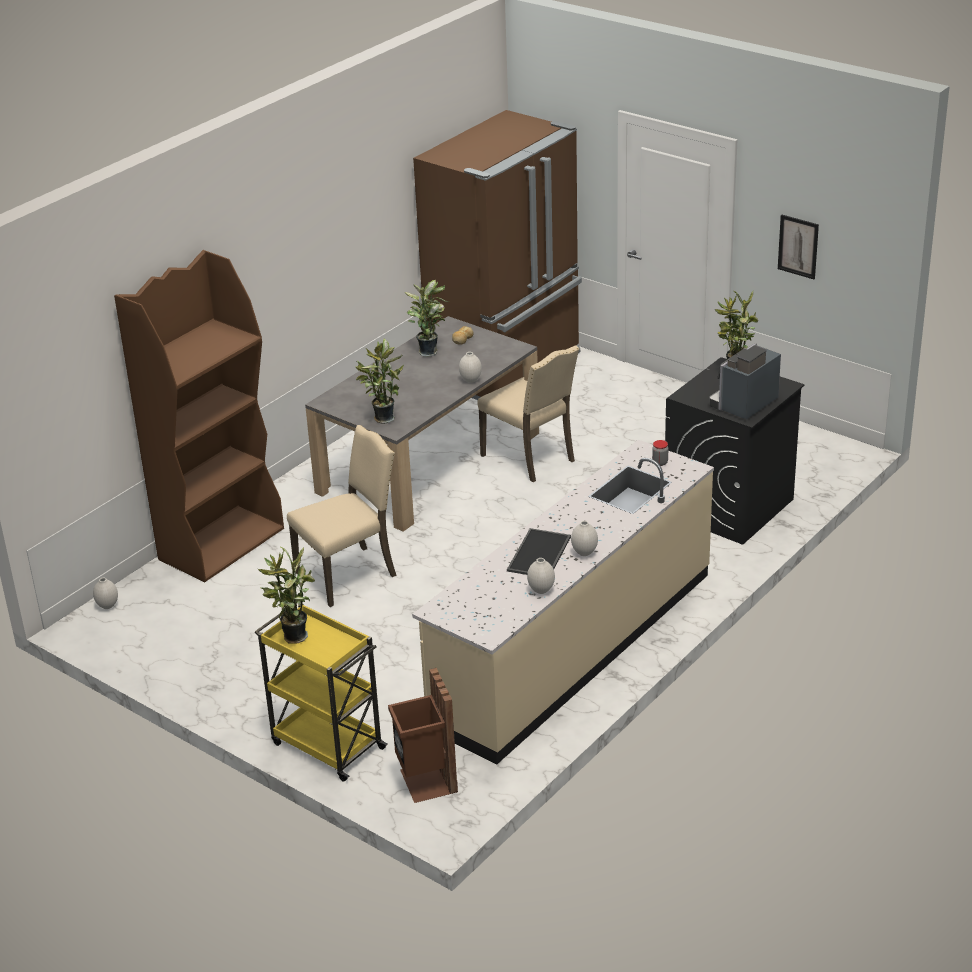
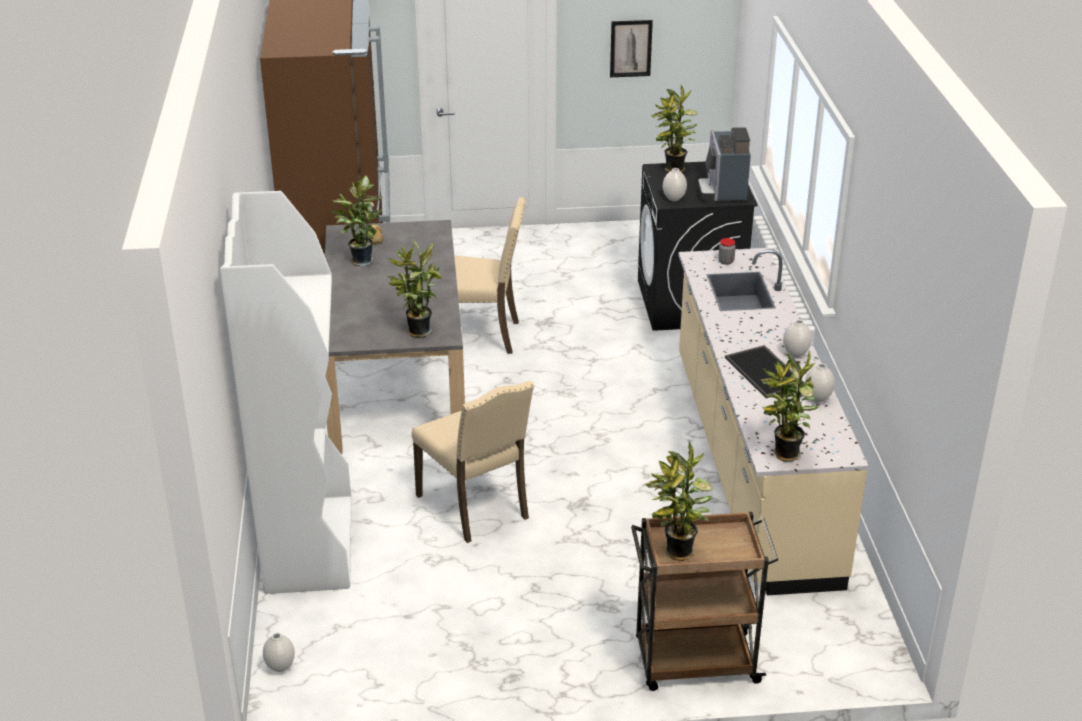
camera: 45 degrees left, 0 degrees up
brown bookcase [114,250,284,582] -> white bookcase [220,191,352,594]
yellow cart [255,603,388,782] -> brown cart [631,512,778,691]
beige chair [287,425,397,607] -> beige chair turned 135 degrees clockwise [412,380,534,543]
brown trash can [388,668,458,803] -> none
white vase [459,352,482,383] -> white vase moved to [663,168,687,201]
none -> potted plant [761,350,819,462]

